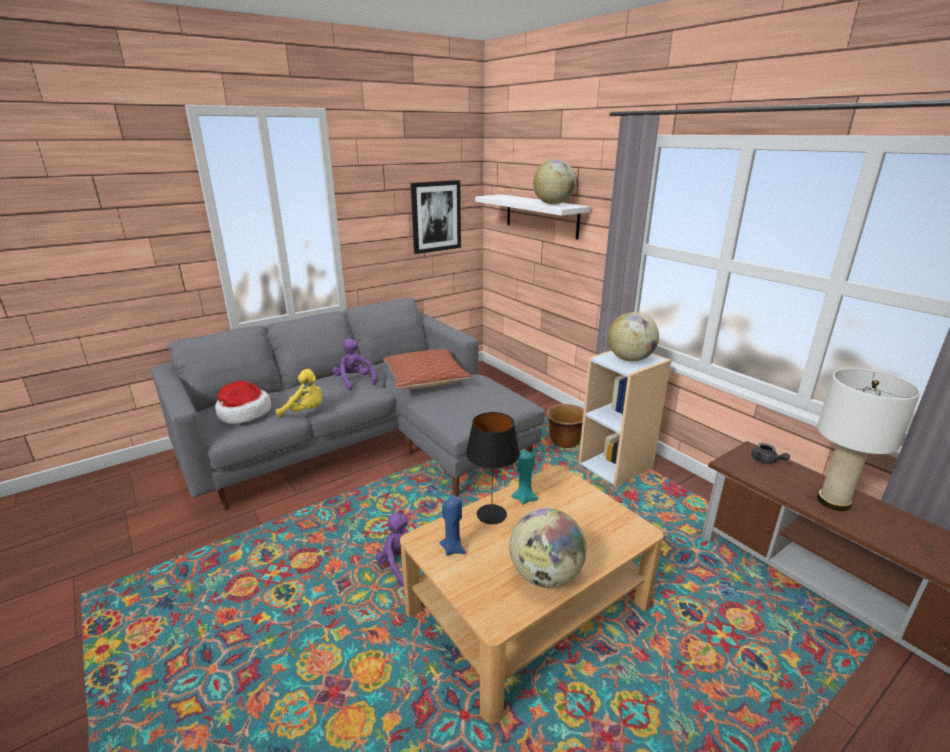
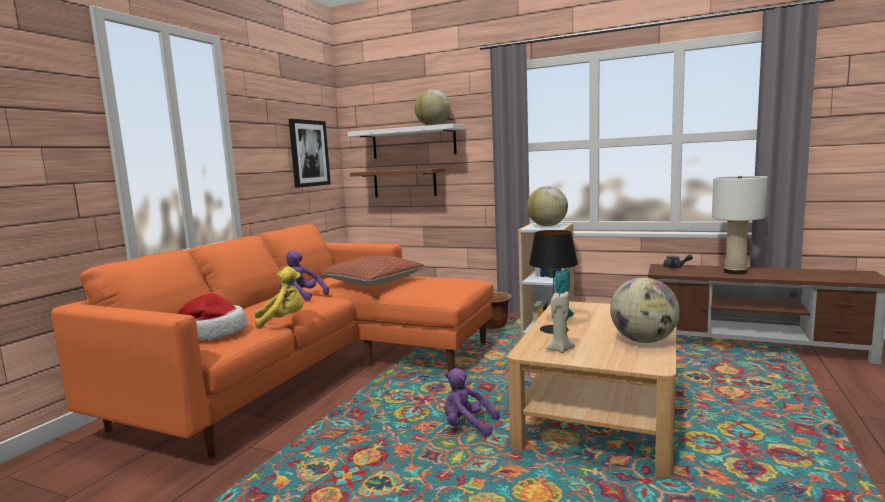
camera: 30 degrees left, 15 degrees down
grey sofa [151,298,545,510] -> orange sofa [51,224,494,459]
blue candle [439,495,466,556] -> beige candle [546,291,575,353]
none -> brown shelf [350,168,445,197]

